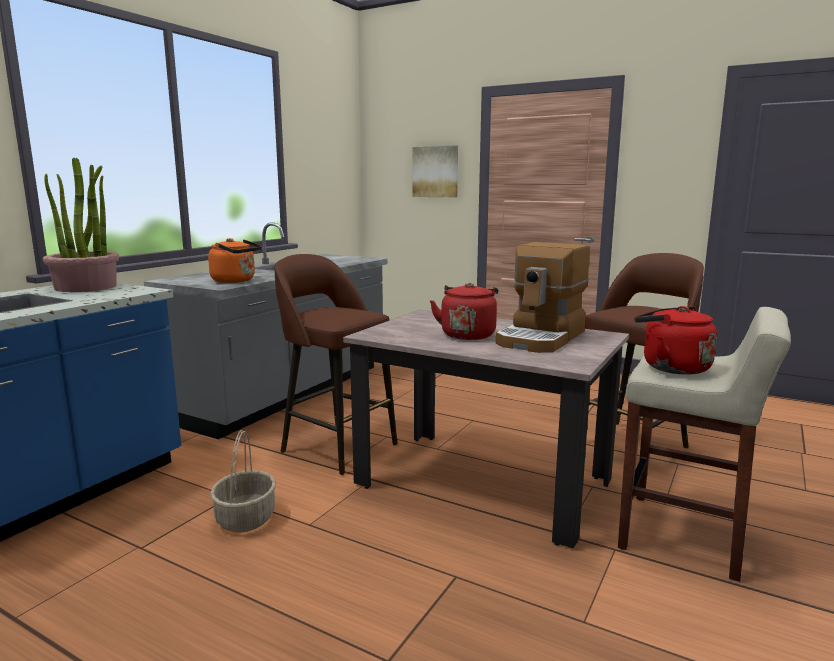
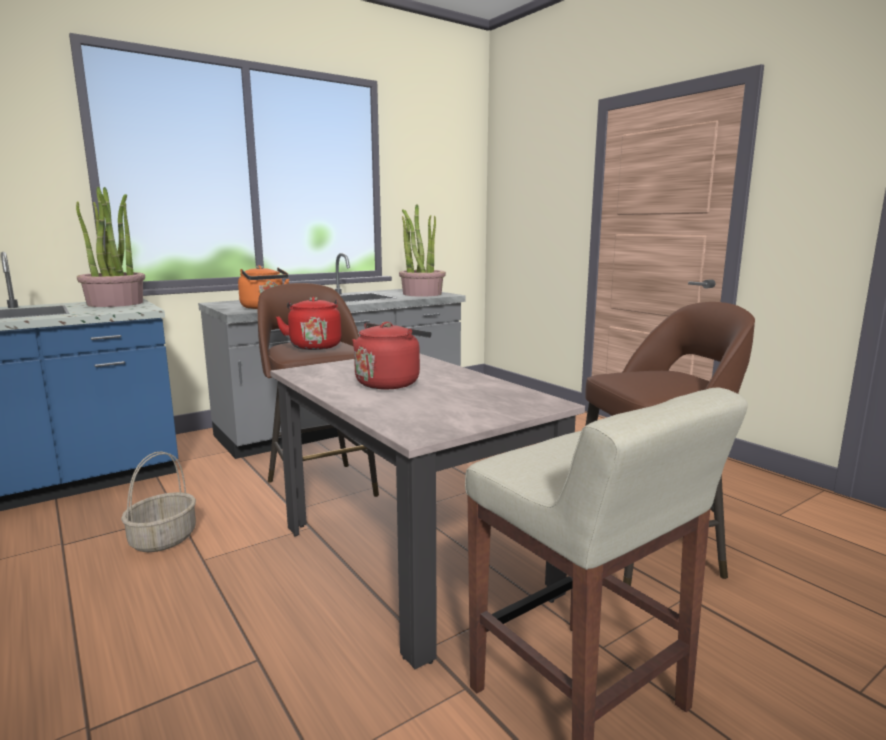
camera: 25 degrees right, 0 degrees up
picture [412,145,458,197] -> none
coffee machine [496,242,590,353] -> none
red kettle [634,306,717,375] -> red kettle moved to [276,297,341,350]
none -> potted plant [399,204,446,297]

